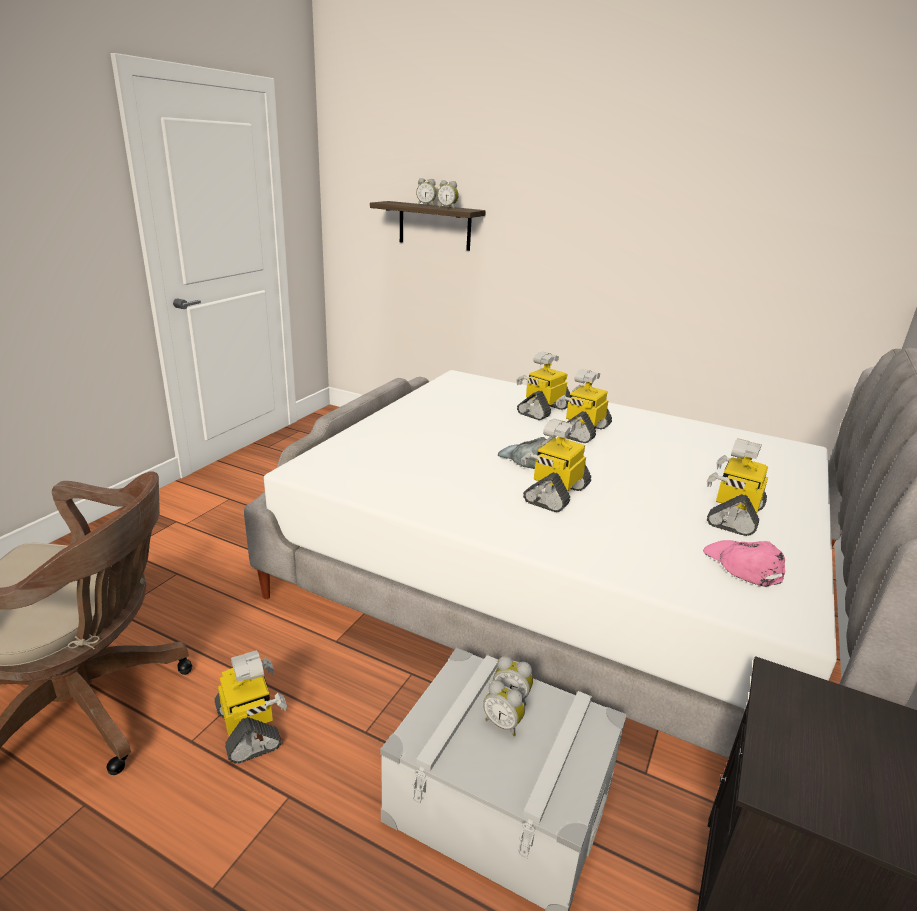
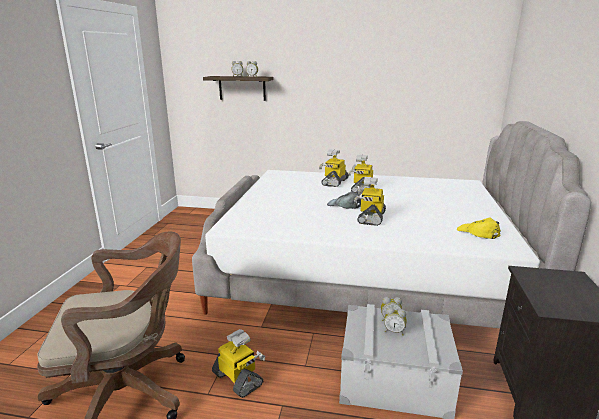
camera: 15 degrees left, 5 degrees down
pink cap [703,540,785,587] -> yellow cap [457,218,501,239]
toy robot [707,438,768,536] -> none

